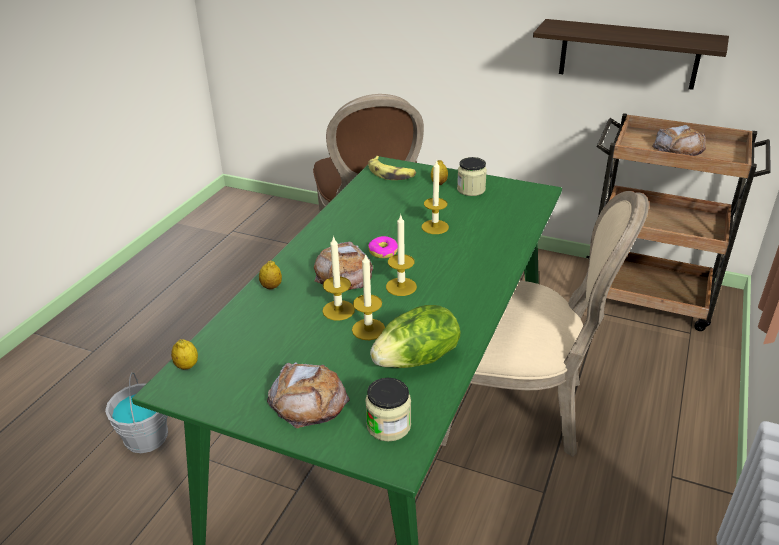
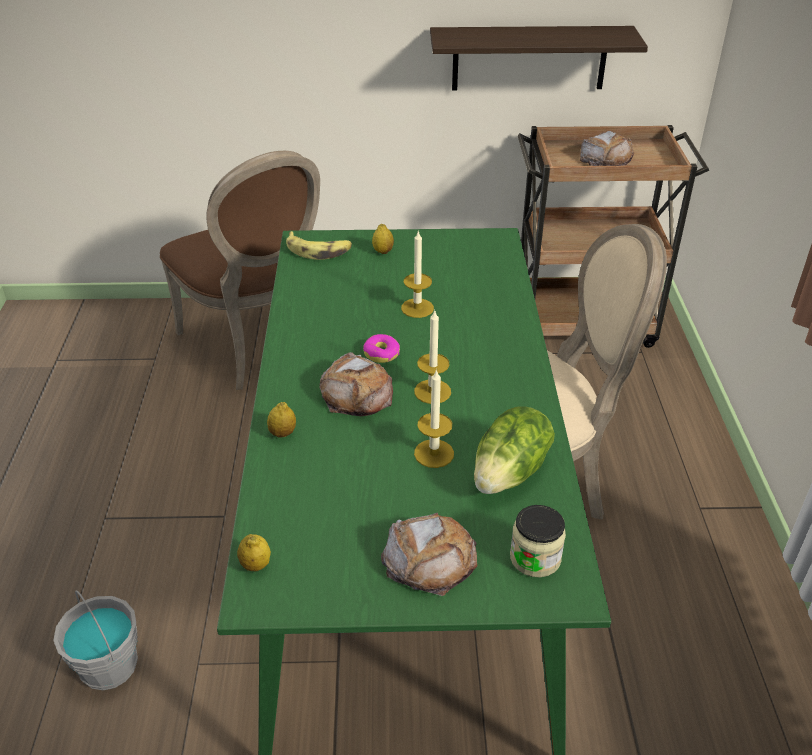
camera: 25 degrees left, 5 degrees up
candle [322,236,355,321] -> none
jar [457,157,487,196] -> none

